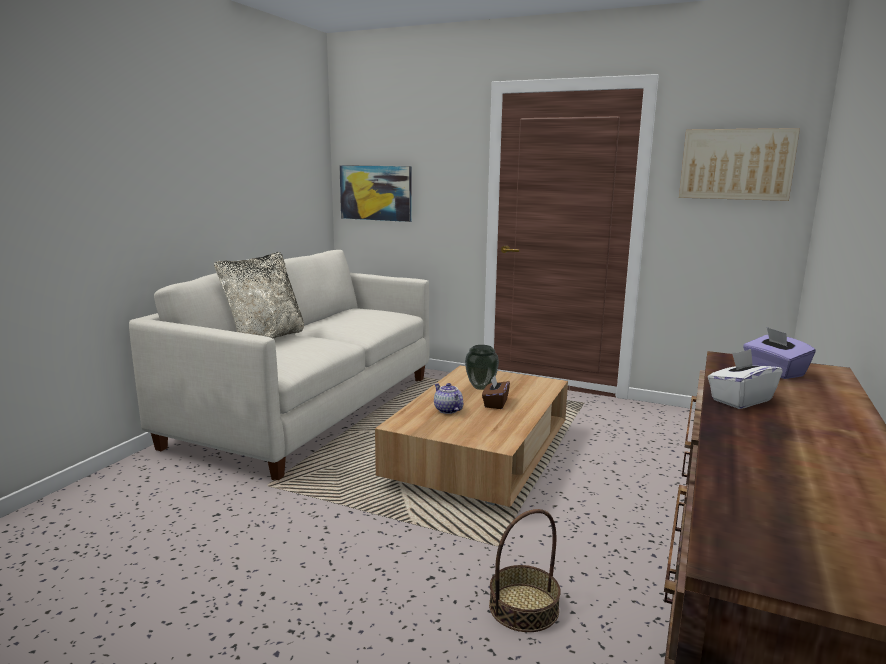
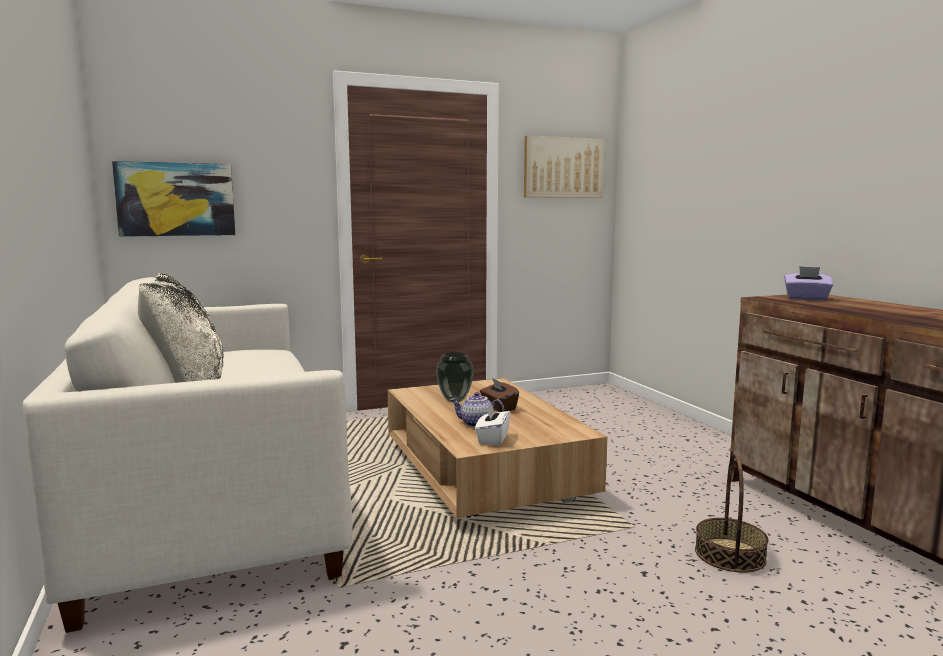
camera: 45 degrees left, 5 degrees down
white tissue box [708,349,783,409] -> white tissue box moved to [475,403,510,446]

